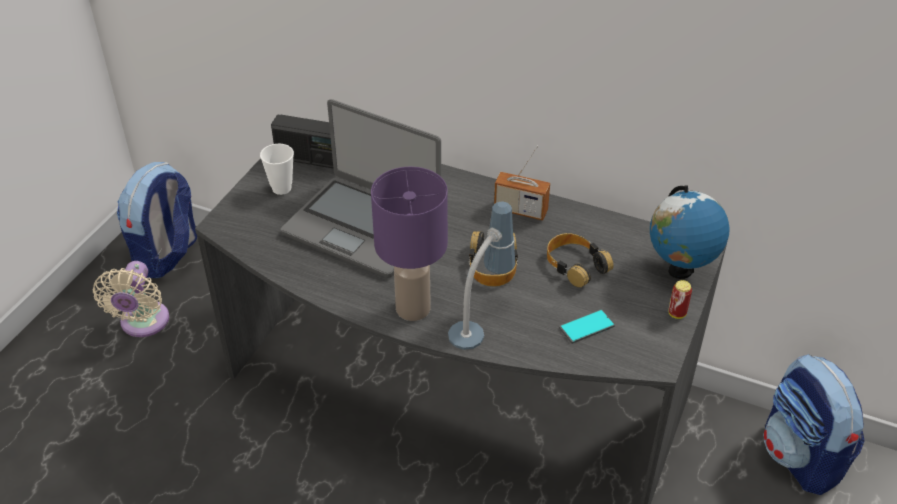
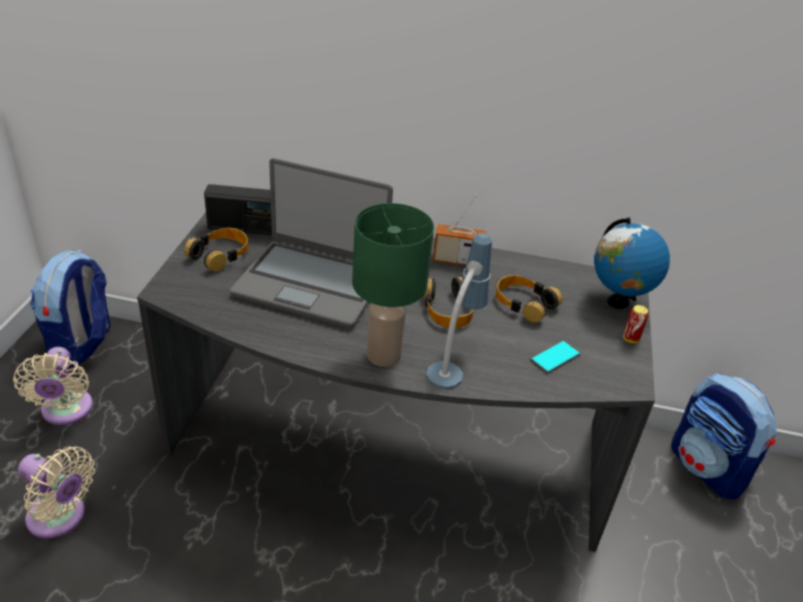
camera: 15 degrees left, 5 degrees down
cup [260,144,294,195] -> headphones [184,228,248,271]
purple table lamp [371,167,448,321] -> green table lamp [352,203,434,367]
none -> beige fan [18,446,95,539]

